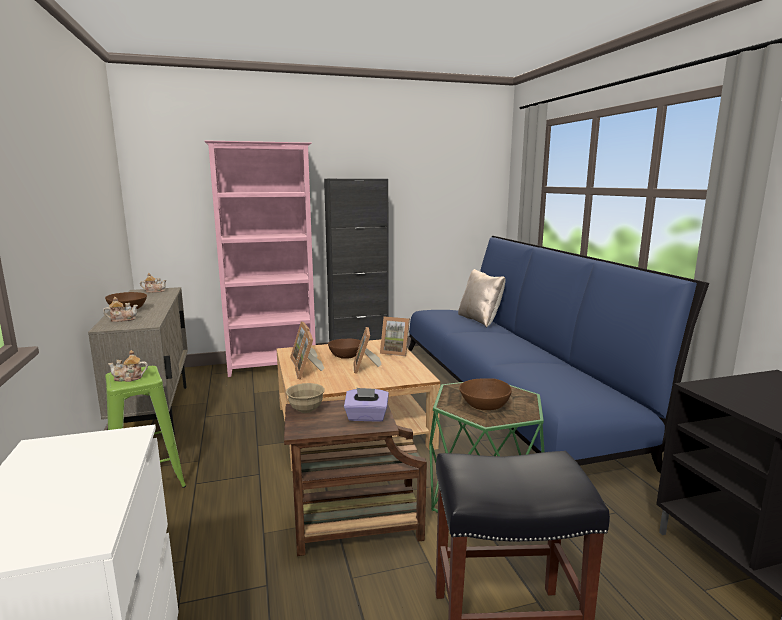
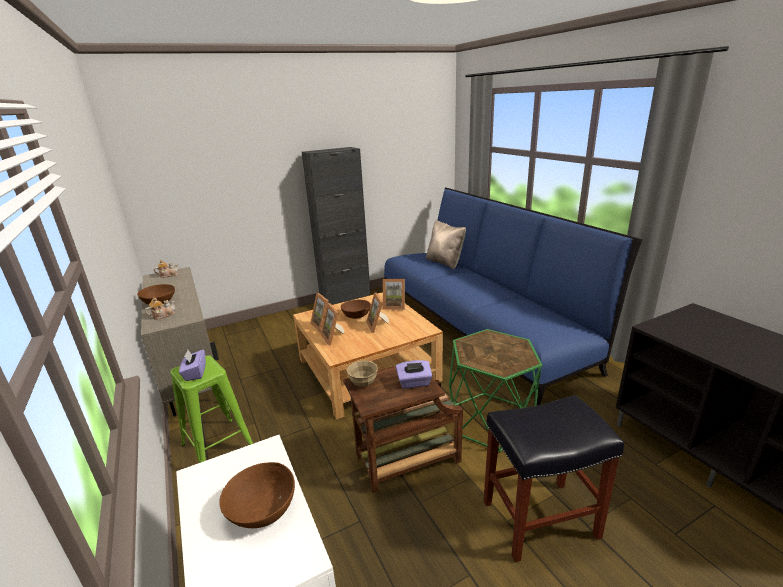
camera: 10 degrees left, 10 degrees up
teapot [108,350,148,382] -> purple tissue box [179,350,206,381]
pink bookcase [204,140,316,377] -> none
brown bowl [459,378,512,410] -> brown bowl moved to [219,462,295,528]

